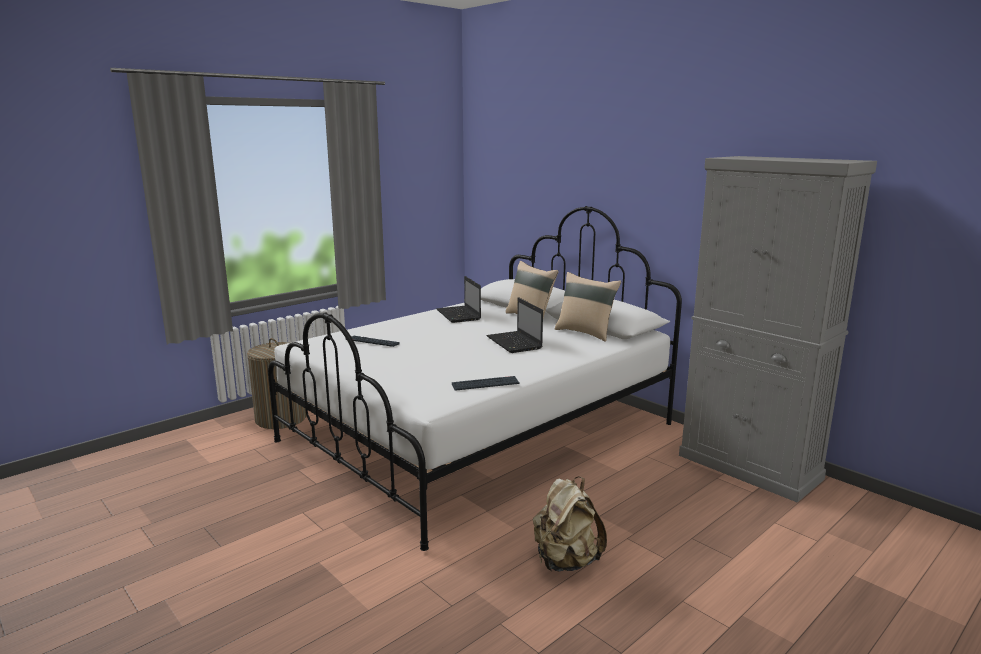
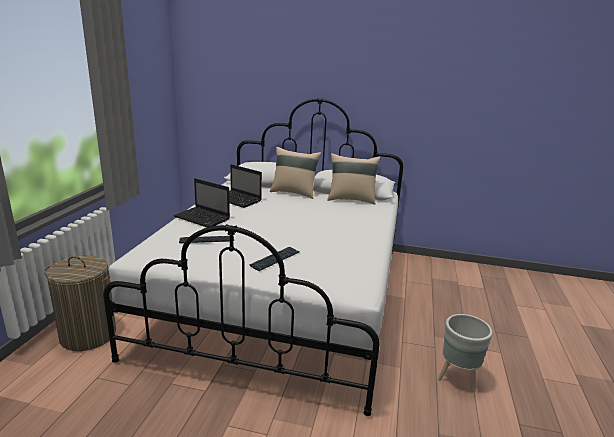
camera: 35 degrees left, 5 degrees up
keyboard [452,376,519,391] -> keyboard moved to [250,247,299,271]
laptop [486,297,543,353] -> laptop moved to [173,178,230,228]
beige backpack [533,477,607,572] -> grey planter [438,314,493,393]
grey cabinet [679,156,877,503] -> none

